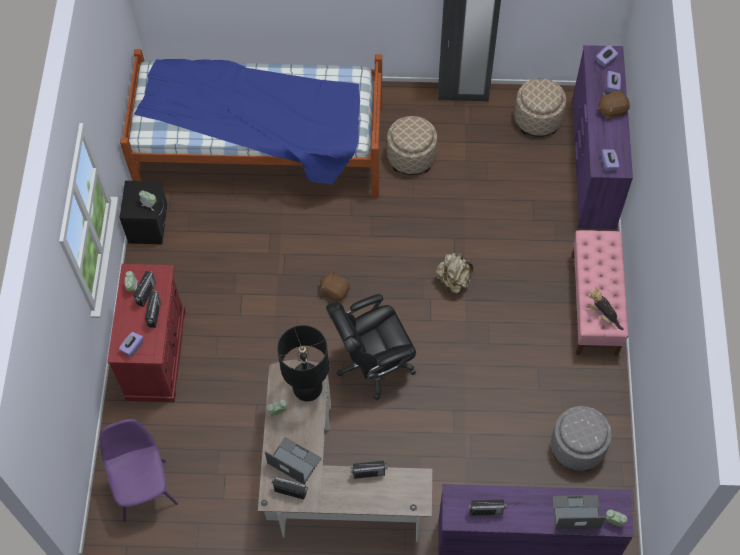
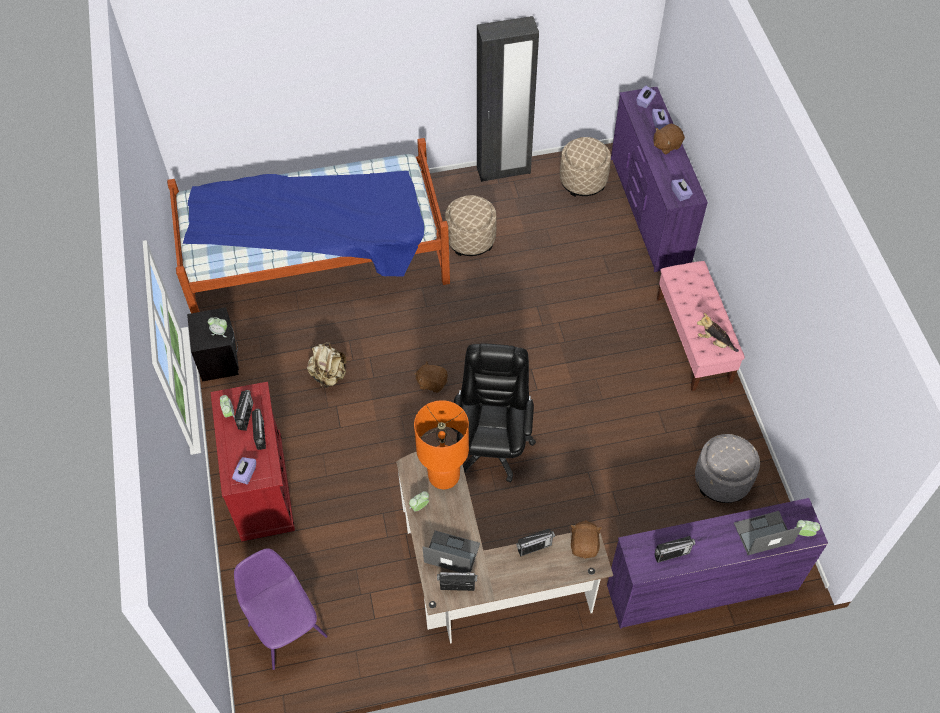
camera: 15 degrees left, 5 degrees down
black table lamp [277,325,329,401] -> orange table lamp [414,400,469,489]
black office chair [326,294,416,400] -> black office chair turned 135 degrees clockwise [452,343,536,483]
beige backpack [435,253,473,293] -> beige backpack moved to [307,342,347,388]
none -> brown plush toy [571,520,602,559]

